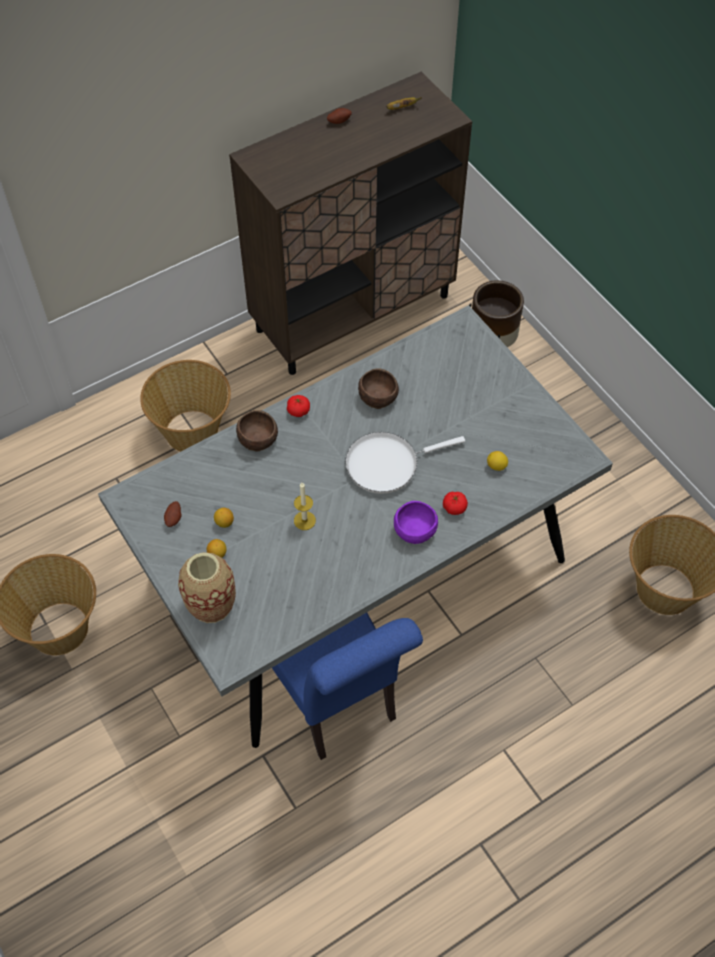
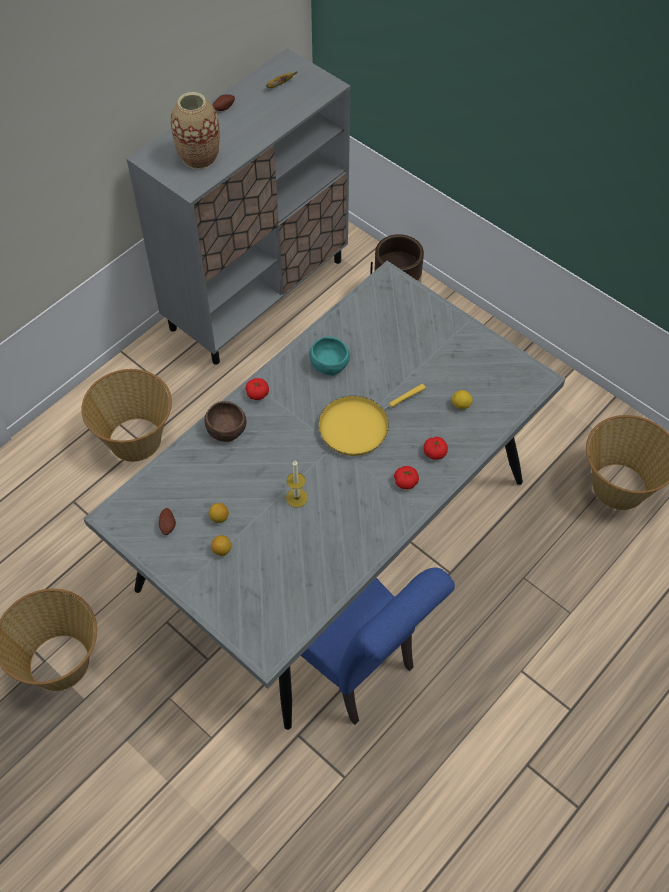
camera: 15 degrees left, 0 degrees up
vase [178,552,236,623] -> vase moved to [170,92,220,169]
brown cabinet [229,72,472,375] -> grey cabinet [127,48,350,365]
white frying pan [345,432,465,494] -> yellow frying pan [318,384,426,456]
brown bowl [358,369,399,409] -> turquoise bowl [310,336,350,376]
purple bowl [394,501,438,544] -> tomato [394,466,419,489]

